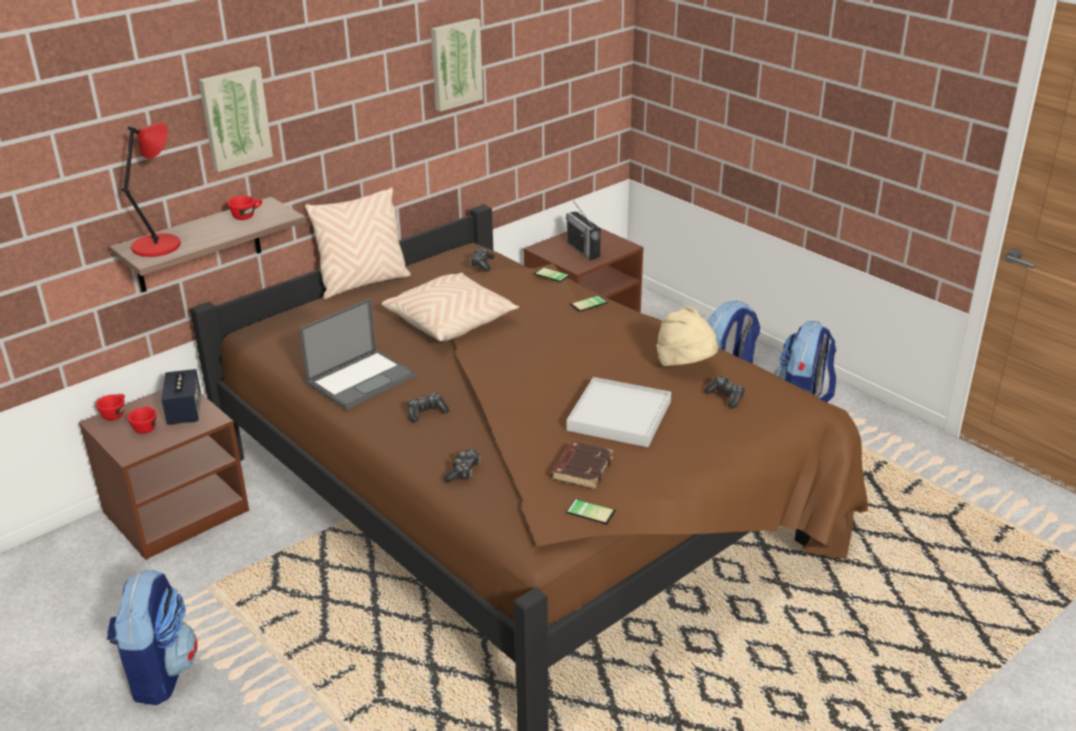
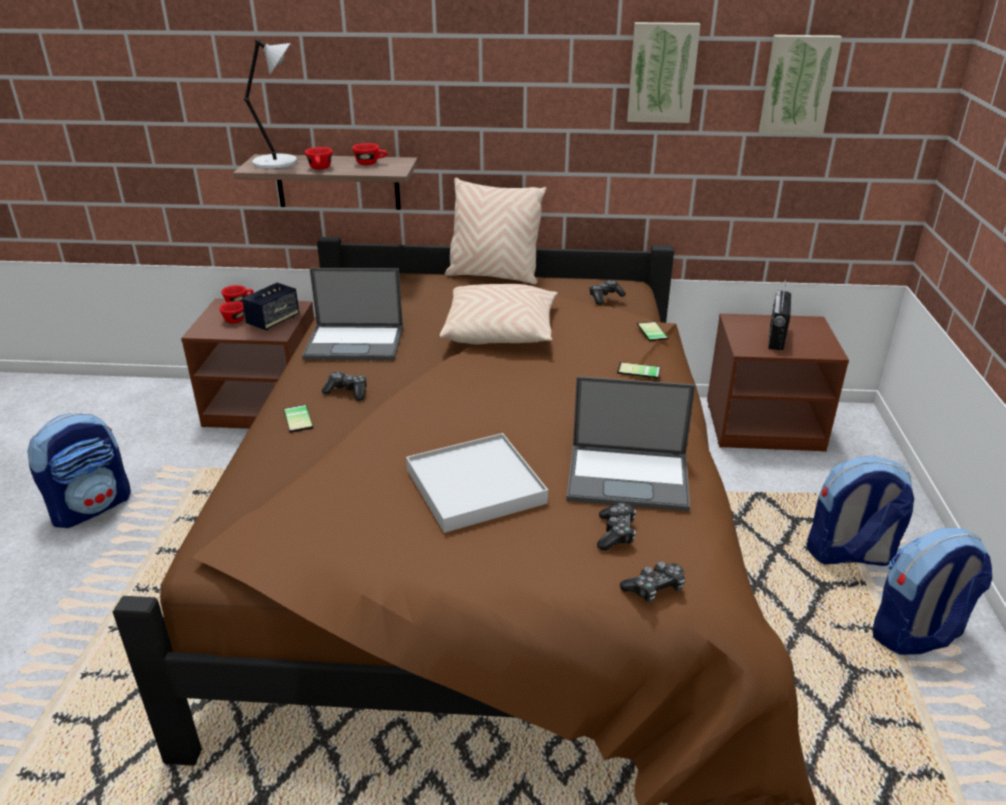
camera: 45 degrees right, 0 degrees up
red table lamp [121,122,181,257] -> grey table lamp [244,39,297,169]
picture [199,66,273,172] -> picture moved to [759,35,842,135]
game controller [444,449,481,483] -> game controller moved to [620,561,685,602]
brown book [551,441,613,489] -> none
phone [566,499,616,524] -> phone moved to [283,405,313,433]
beige hat [656,307,718,366] -> laptop [566,376,695,512]
none -> red cup [305,147,332,170]

